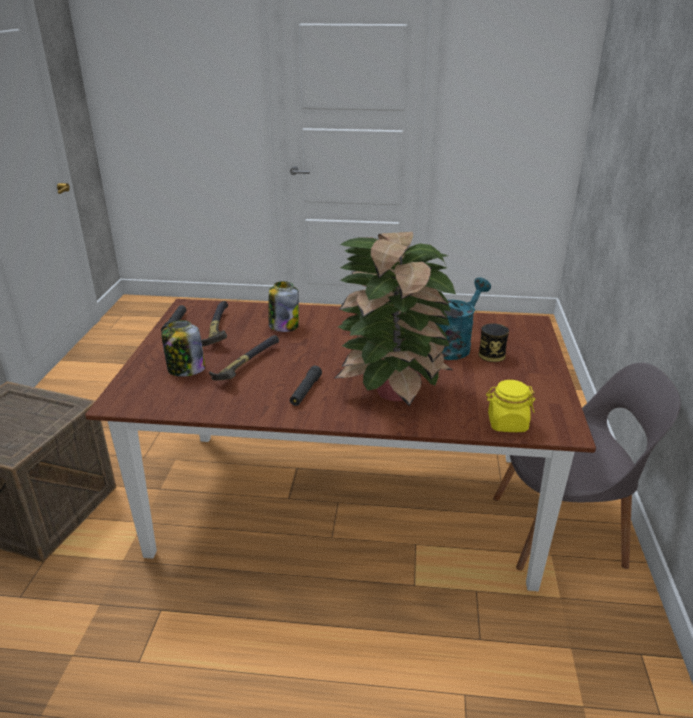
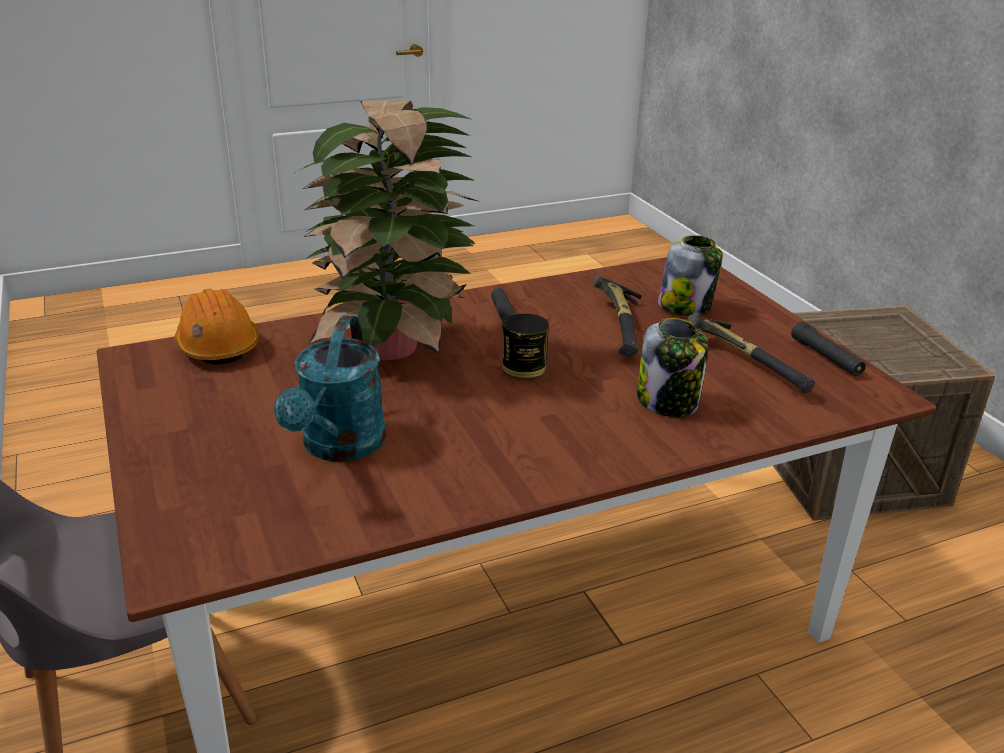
camera: 150 degrees right, 0 degrees up
can [479,323,509,362] -> can moved to [502,314,549,379]
yellow jar [486,380,535,432] -> orange hard hat [175,289,259,364]

